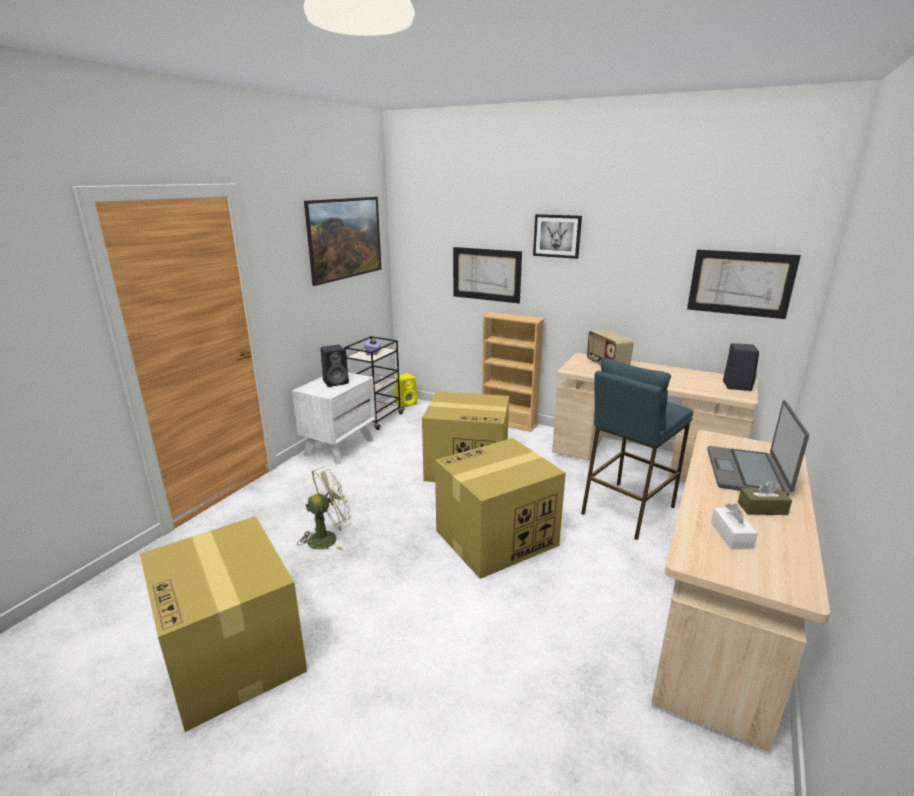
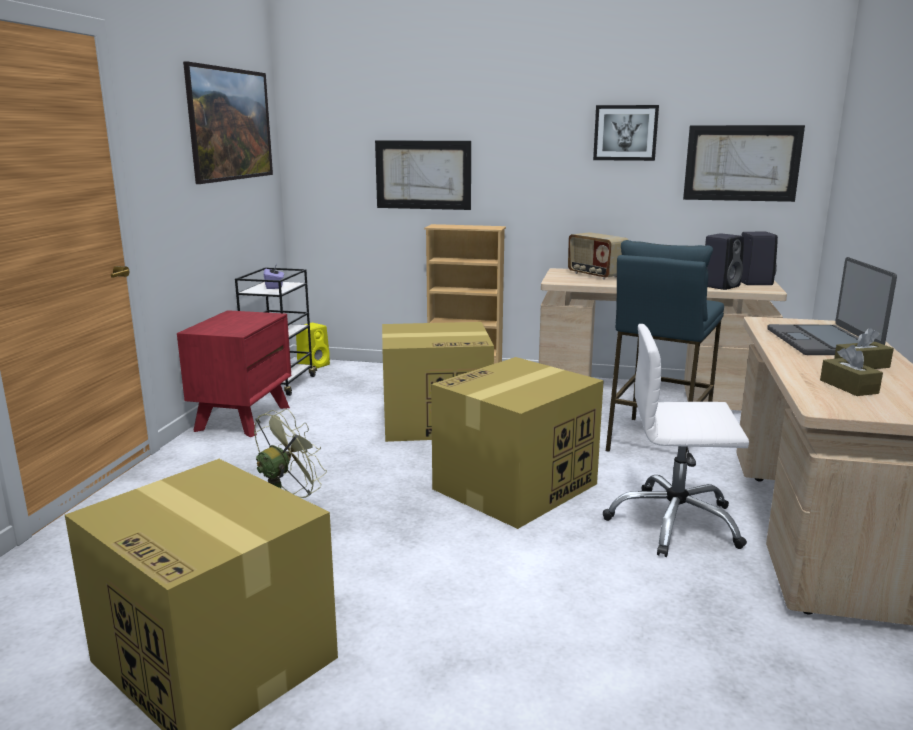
camera: 15 degrees left, 5 degrees down
white nightstand [292,372,376,465] -> red nightstand [177,310,291,437]
black speaker [321,345,349,387] -> black speaker moved to [705,233,744,290]
picture [533,214,582,259] -> picture moved to [593,105,659,161]
white tissue box [711,504,758,549] -> brown tissue box [820,345,883,396]
none -> white office chair [603,324,749,557]

